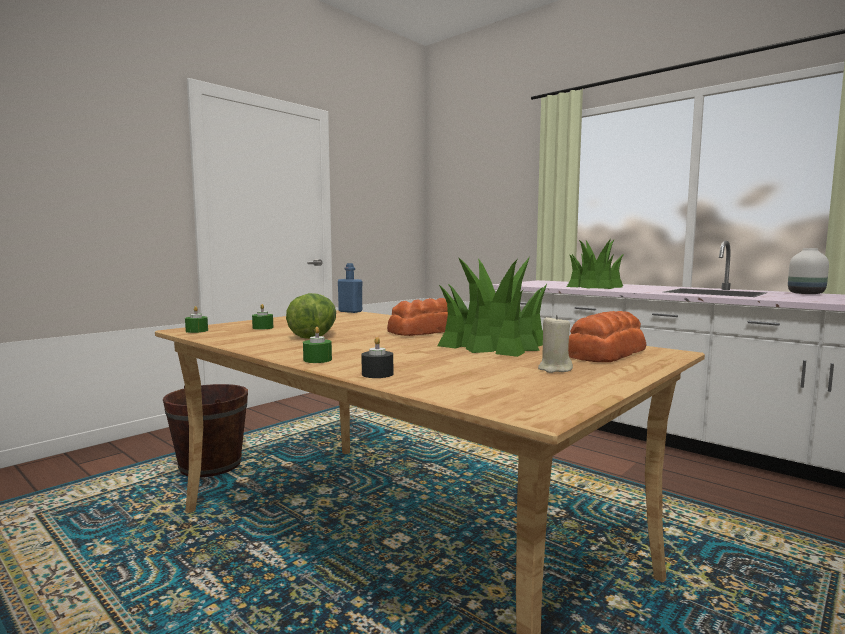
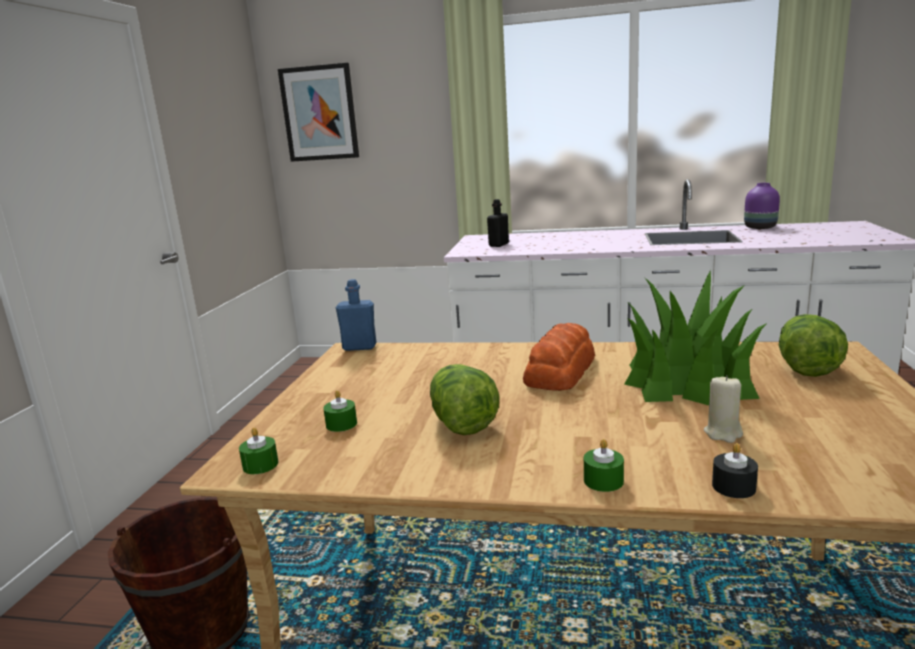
camera: 30 degrees left, 10 degrees up
beige candle [538,315,573,373] -> beige candle moved to [704,375,743,443]
potted plant [567,239,624,289] -> none
bread [568,311,647,362] -> lettuce [779,314,848,377]
white vase [788,248,829,294] -> purple vase [744,183,780,229]
none -> picture [278,63,359,162]
none -> black bottle [487,199,509,247]

